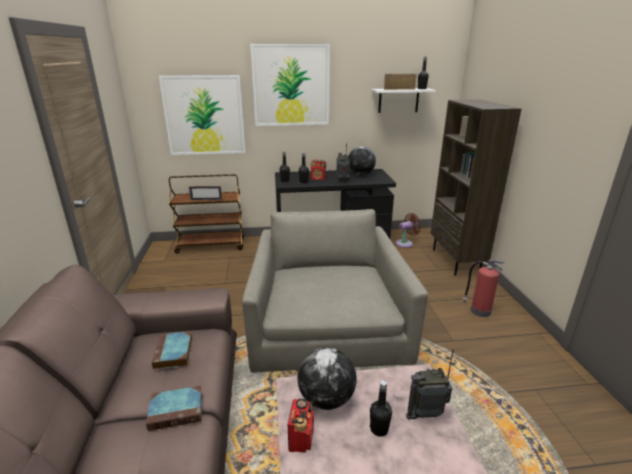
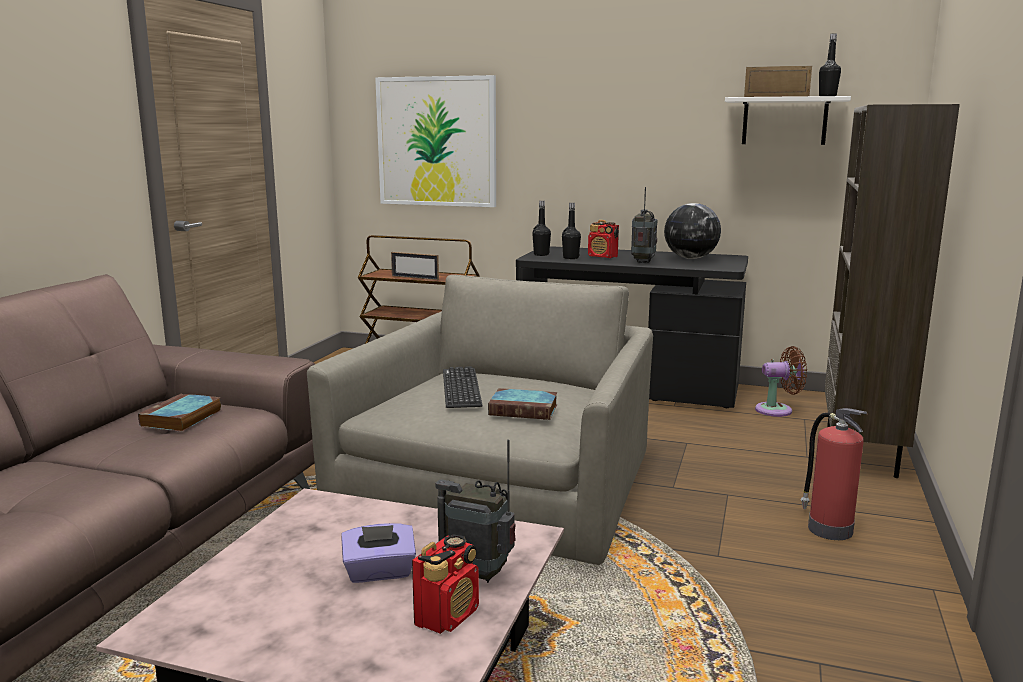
camera: 25 degrees right, 10 degrees down
book [146,385,203,431] -> book moved to [488,388,558,420]
picture [250,44,330,126] -> none
radio [287,399,314,453] -> radio moved to [412,534,479,634]
globe [297,347,357,410] -> none
black bottle [370,380,392,437] -> purple tissue box [341,523,416,583]
none -> keyboard [443,366,482,408]

